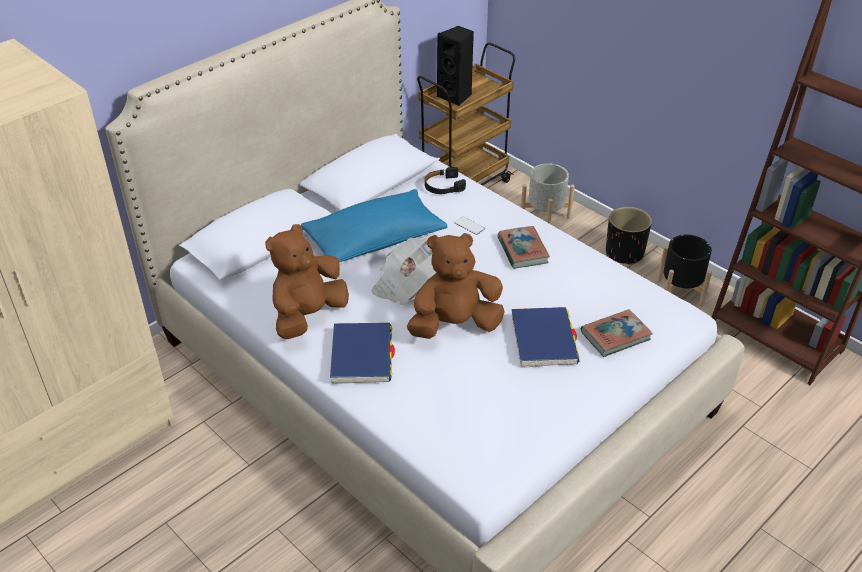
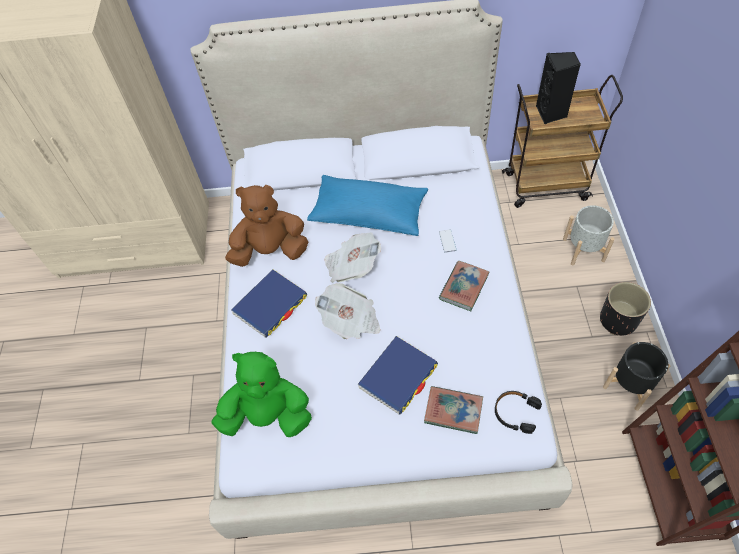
camera: 45 degrees right, 15 degrees up
brown plush toy [407,233,505,339] -> newspaper [315,283,381,339]
black headphones [425,167,466,194] -> black headphones moved to [495,391,542,434]
none -> green plush toy [211,352,312,437]

